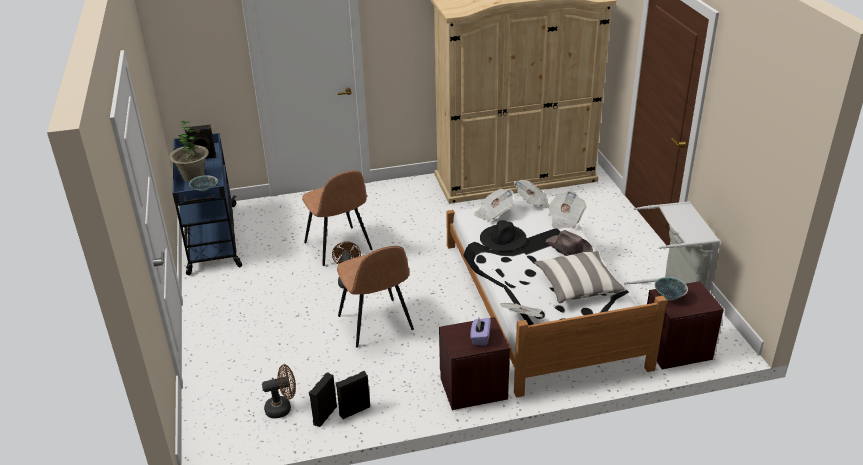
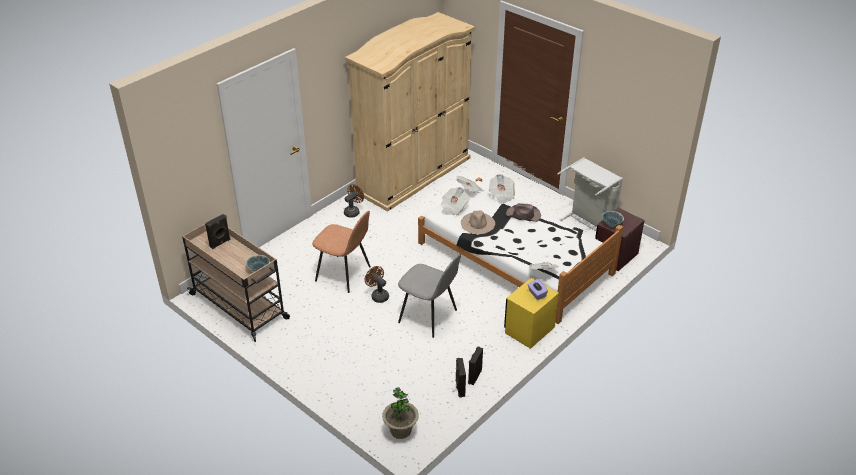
camera: 35 degrees left, 5 degrees up
potted plant [169,121,209,182] -> potted plant moved to [382,387,419,439]
blue cart [173,133,242,275] -> beige cart [182,224,290,342]
brown fan [262,365,296,419] -> brown fan moved to [344,184,364,218]
brown chair [337,246,414,348] -> grey chair [398,254,461,338]
brown nightstand [439,317,510,410] -> yellow nightstand [504,278,559,349]
black hat [480,220,527,251] -> beige hat [461,210,495,234]
pillow [534,251,627,303] -> none

